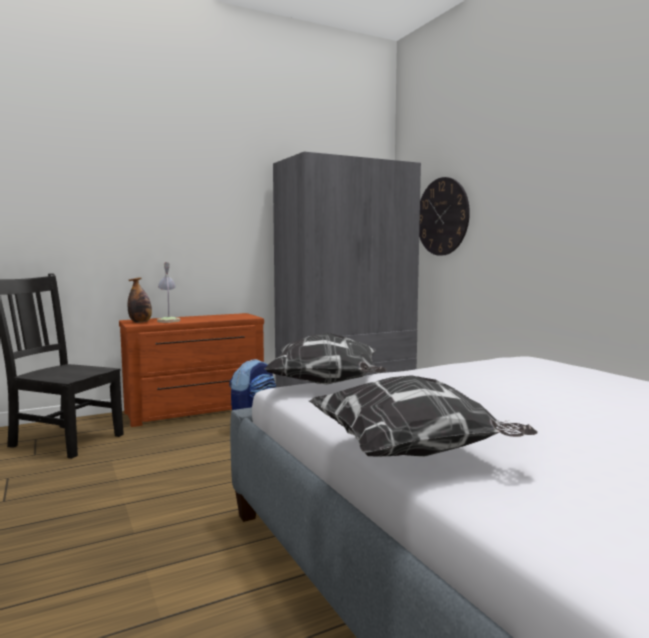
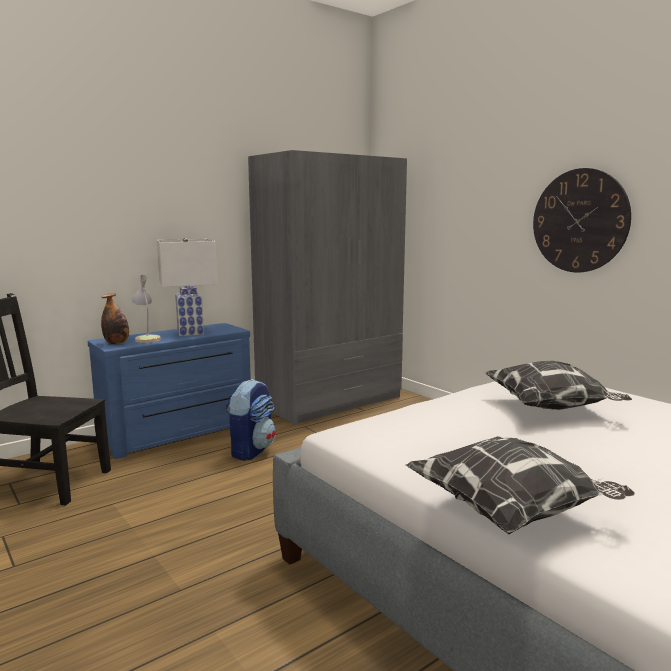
camera: 10 degrees left, 5 degrees up
brown dresser [119,313,264,427] -> blue dresser [88,323,251,459]
pillow [265,333,387,384] -> pillow moved to [485,361,632,410]
wall clock [419,177,470,256] -> wall clock moved to [533,168,631,273]
none -> white table lamp [157,238,218,336]

